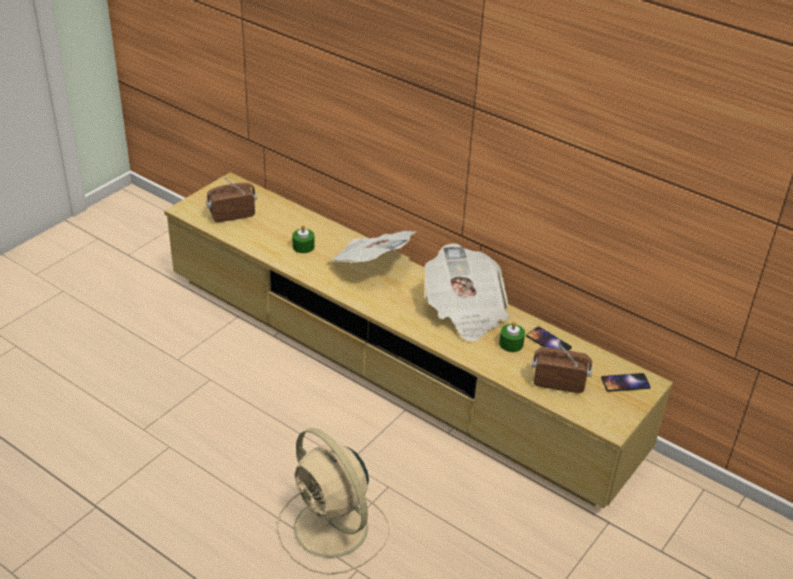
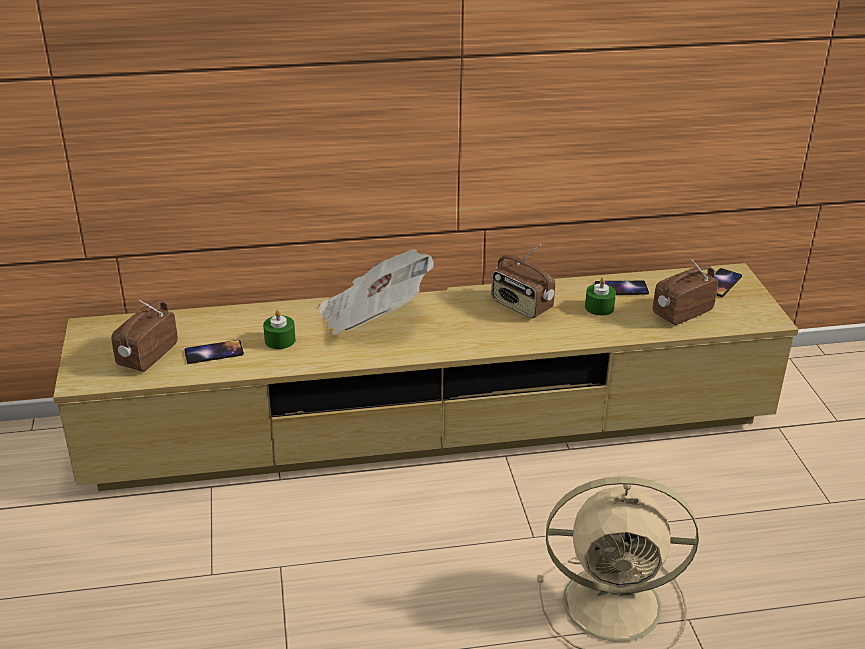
camera: 45 degrees left, 5 degrees down
newspaper [424,243,509,342] -> radio [491,245,555,318]
none -> phone [184,340,244,364]

